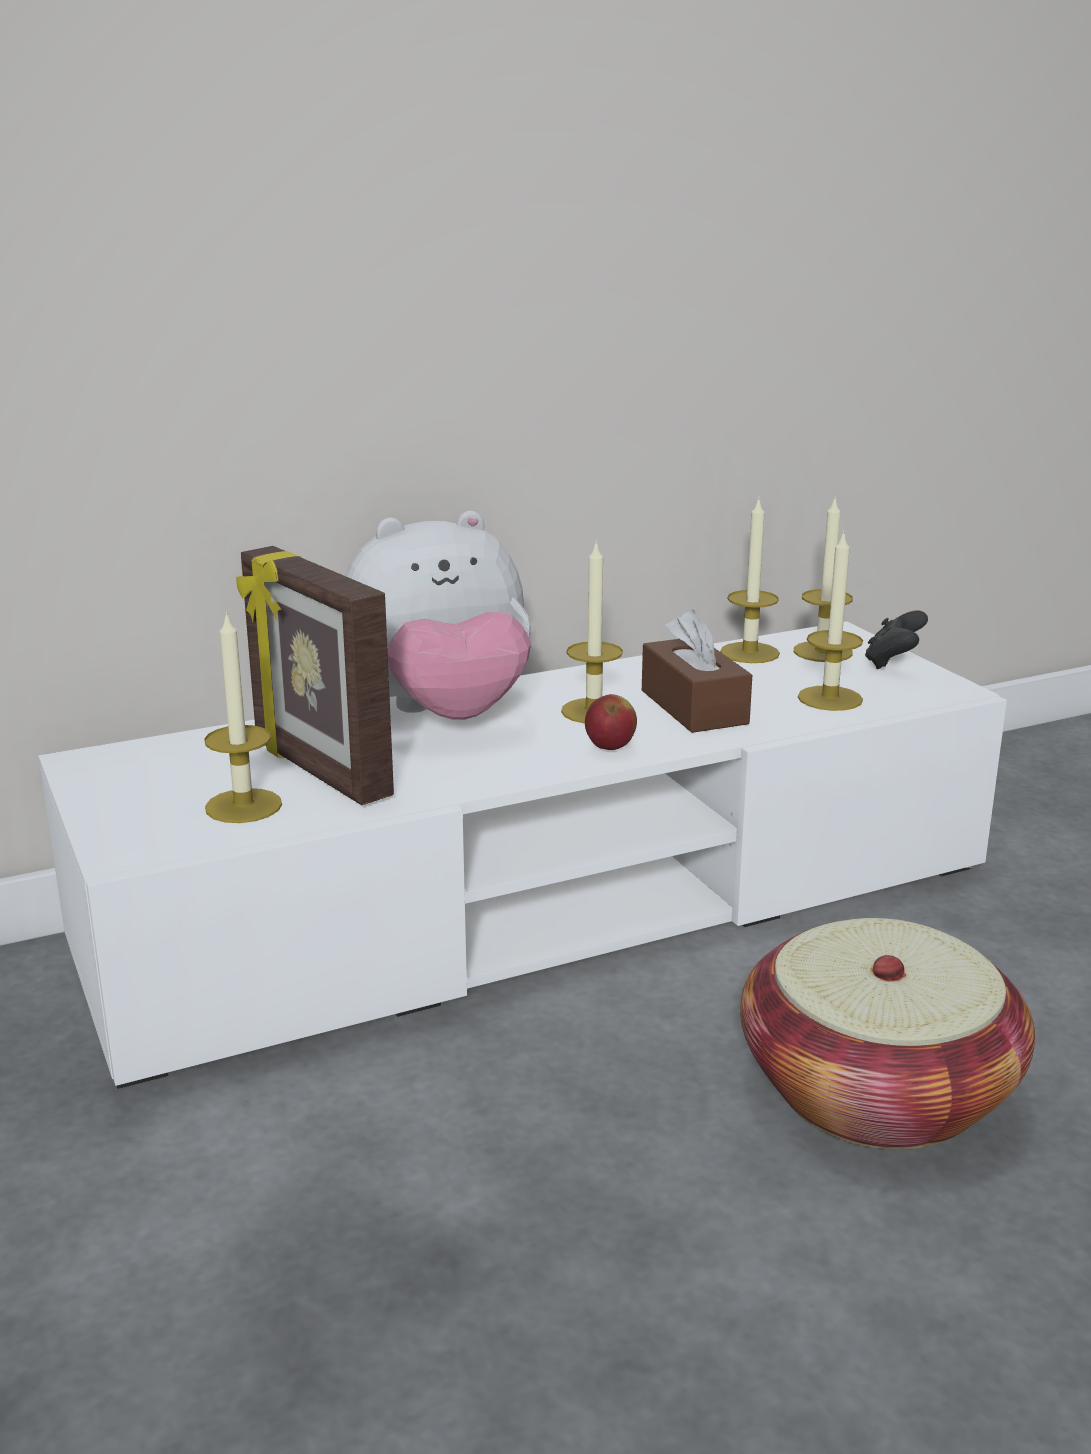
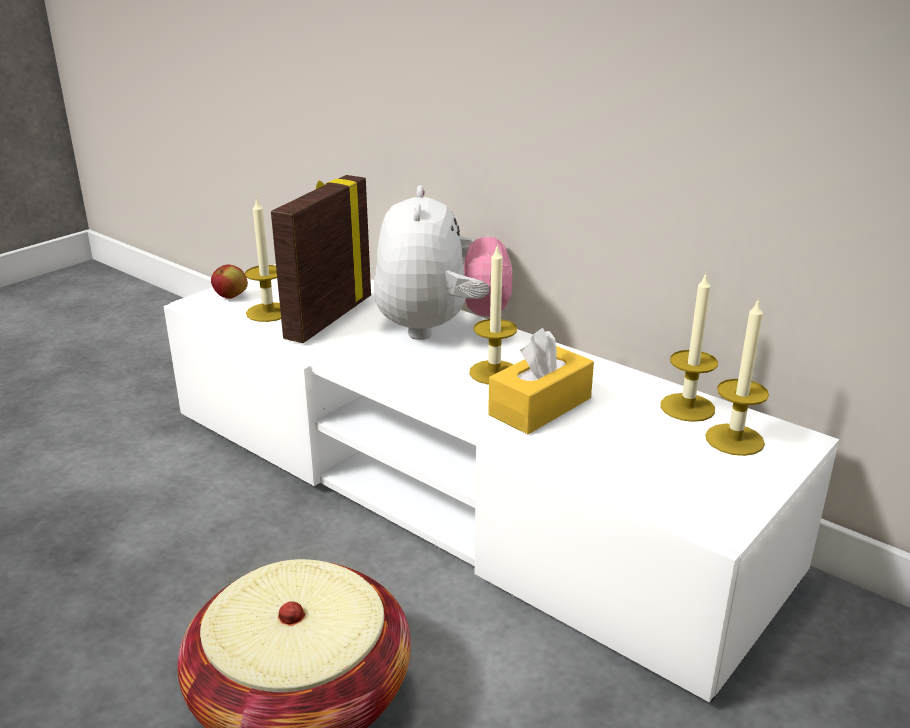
camera: 65 degrees right, 5 degrees up
plush toy [345,511,531,720] -> plush toy turned 135 degrees counterclockwise [374,185,512,340]
apple [585,694,637,750] -> apple moved to [211,264,248,299]
brown tissue box [642,610,752,733] -> yellow tissue box [488,328,594,434]
candle [798,530,863,711] -> none
black game controller [865,610,928,669] -> none

